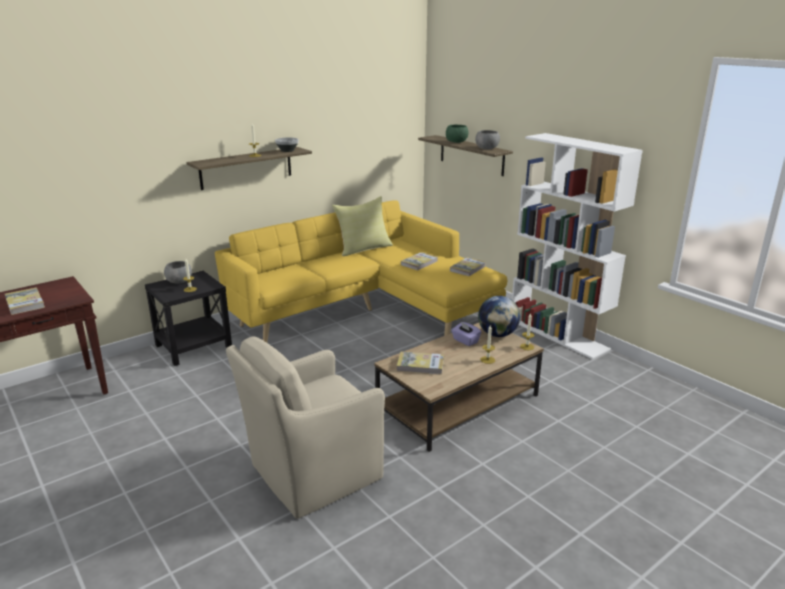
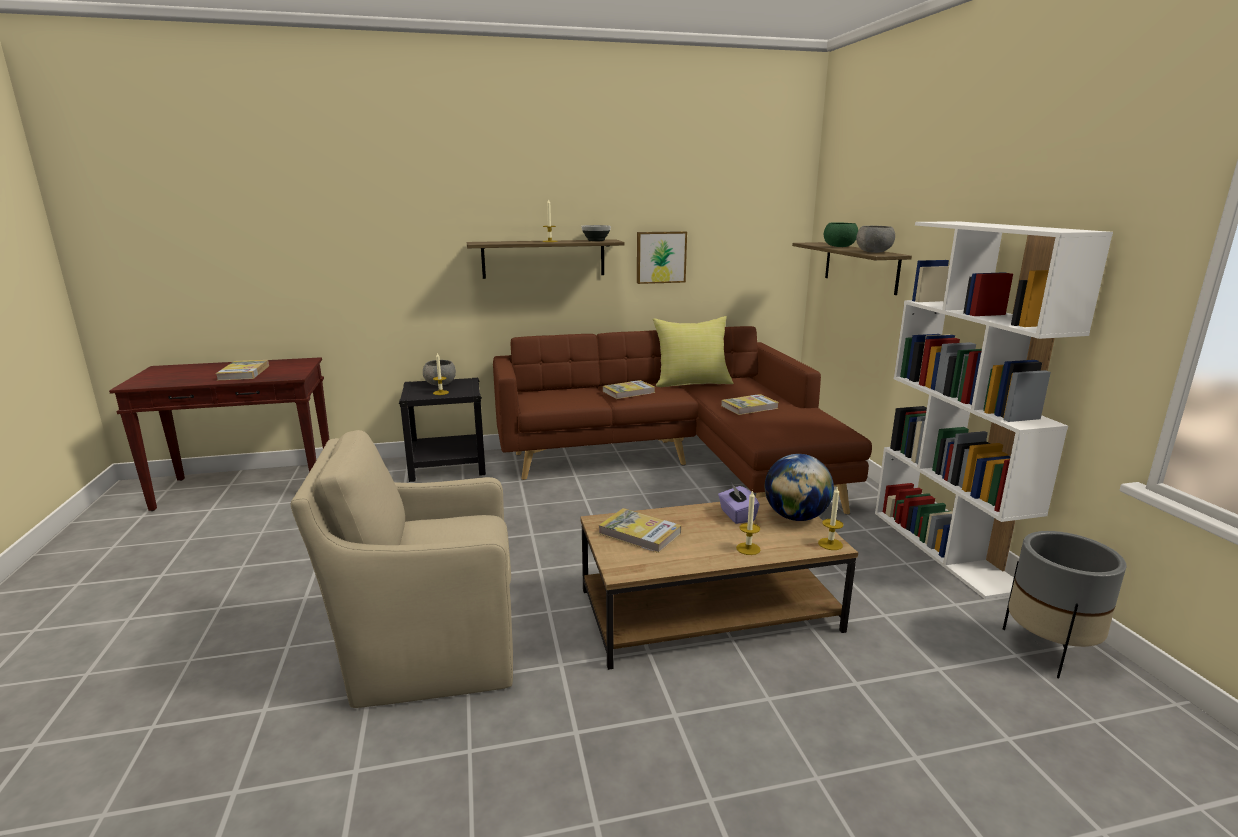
camera: 25 degrees right, 5 degrees down
yellow sofa [215,200,507,343] -> brown sofa [493,326,872,515]
book [450,257,486,276] -> book moved to [603,380,655,399]
none -> picture [637,231,687,284]
none -> grey planter [1003,531,1127,678]

